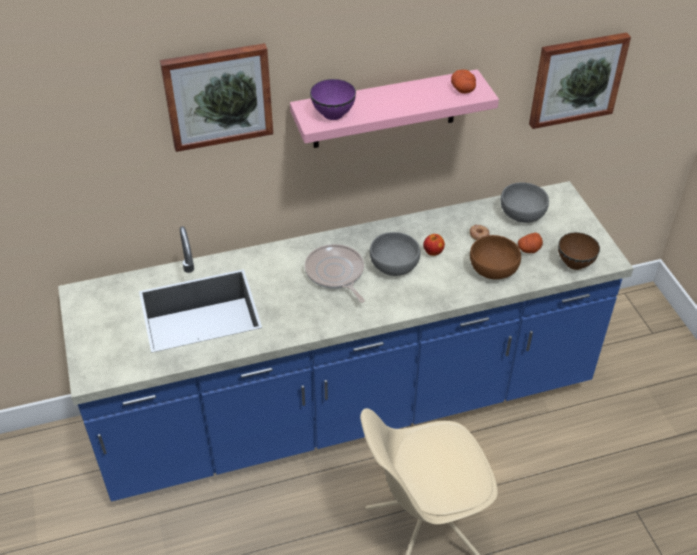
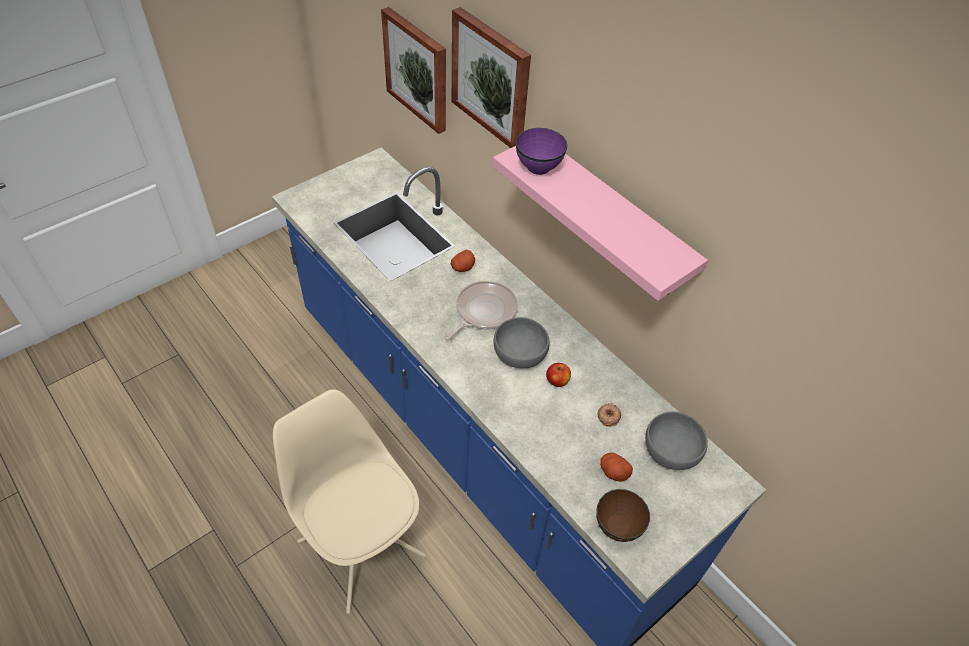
camera: 65 degrees right, 5 degrees up
potato [451,69,476,94] -> potato moved to [451,250,475,272]
brown bowl [470,235,521,279] -> none
picture [529,32,631,129] -> picture moved to [381,7,446,134]

